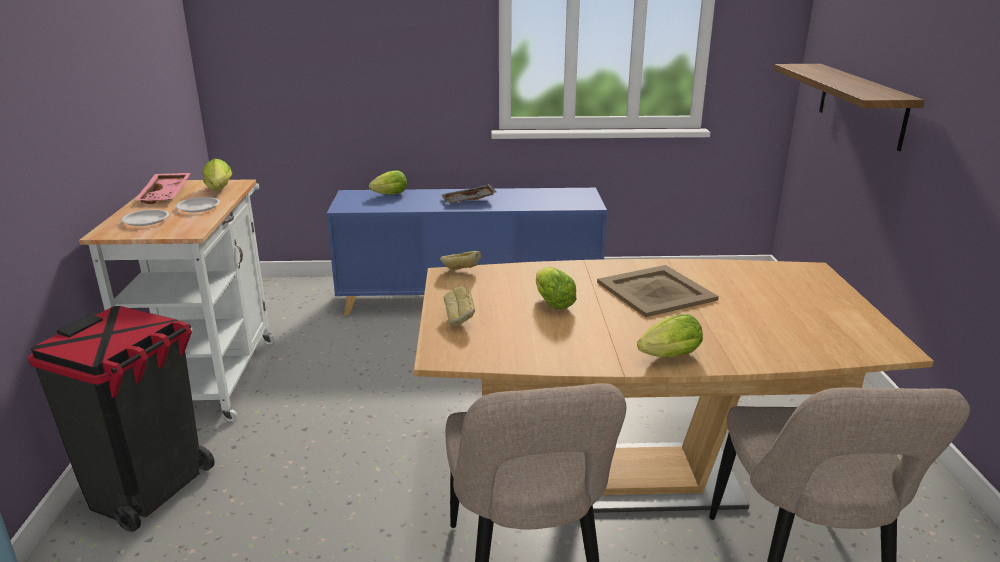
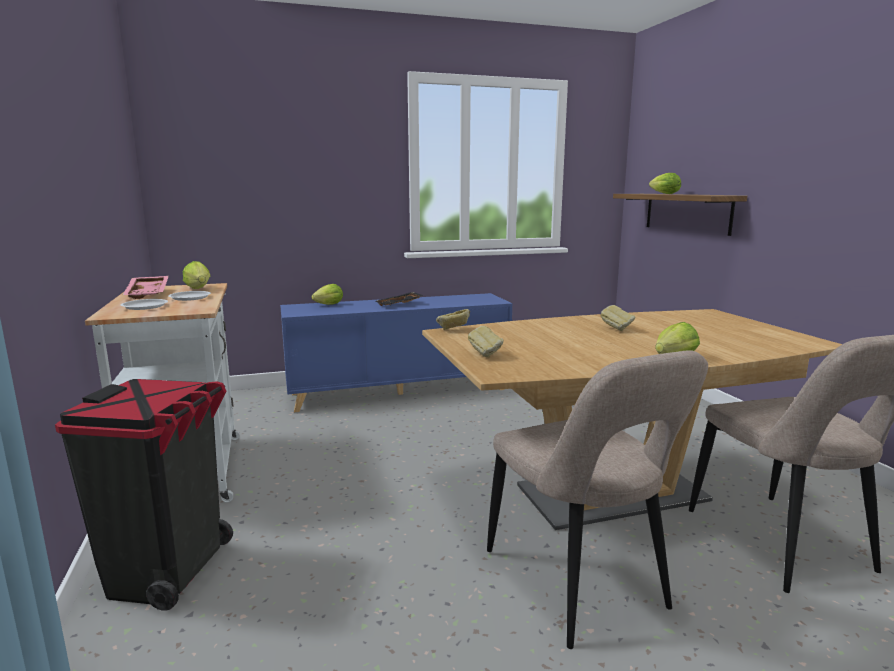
camera: 15 degrees left, 10 degrees down
lettuce [536,267,576,309] -> lettuce moved to [649,173,681,194]
beige tray [597,265,719,317] -> bread [600,305,635,331]

